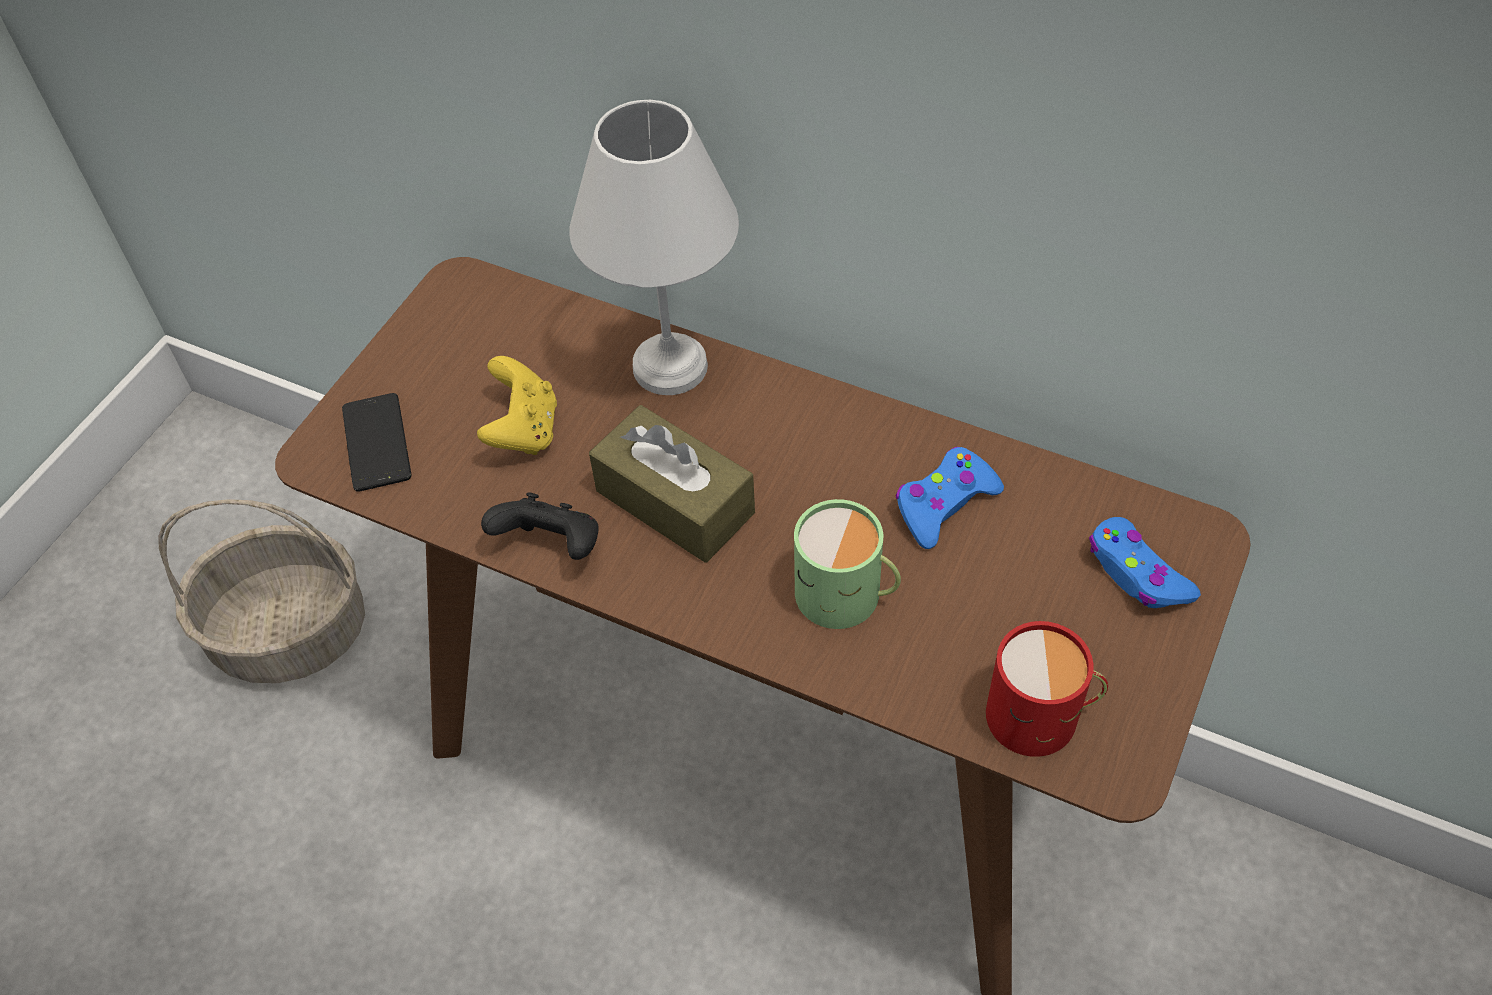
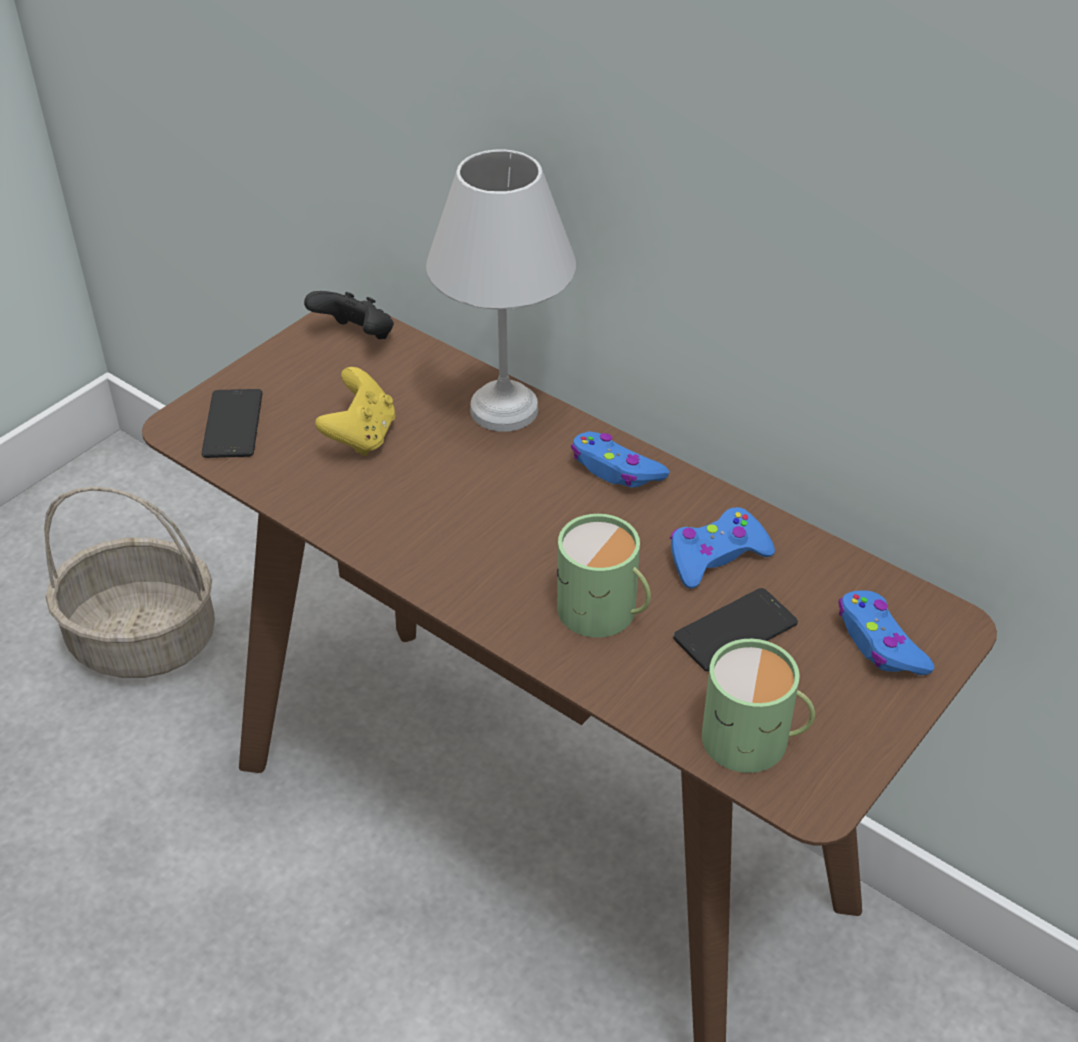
camera: 10 degrees right, 10 degrees down
black game controller [481,492,599,560] -> black game controller moved to [304,291,394,339]
brown tissue box [589,405,755,563] -> none
red mug [986,621,1108,757] -> green mug [702,639,815,773]
none -> blue game controller [571,431,670,488]
none -> phone [673,588,798,671]

